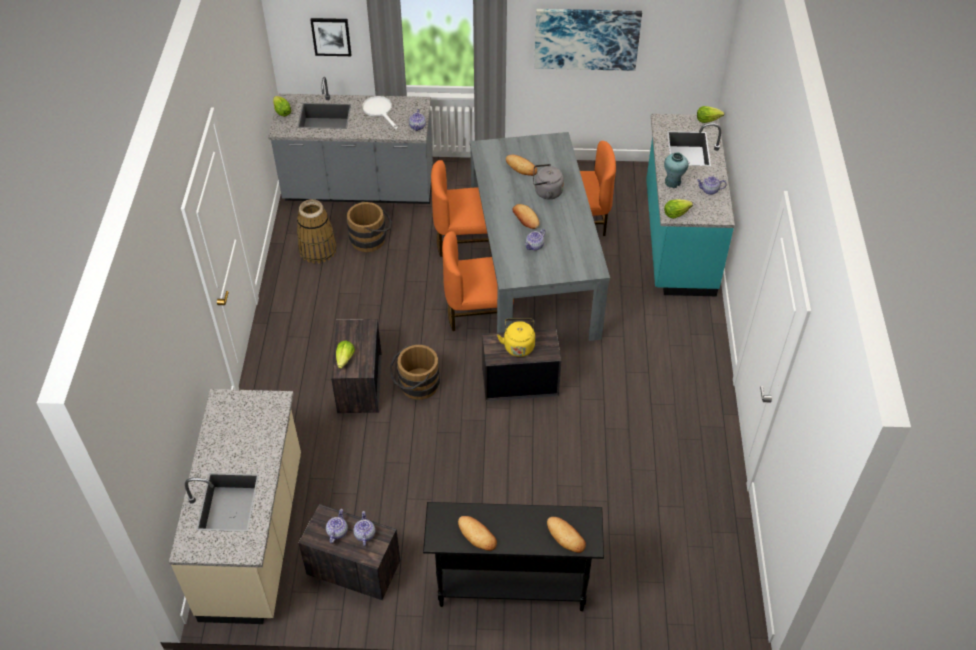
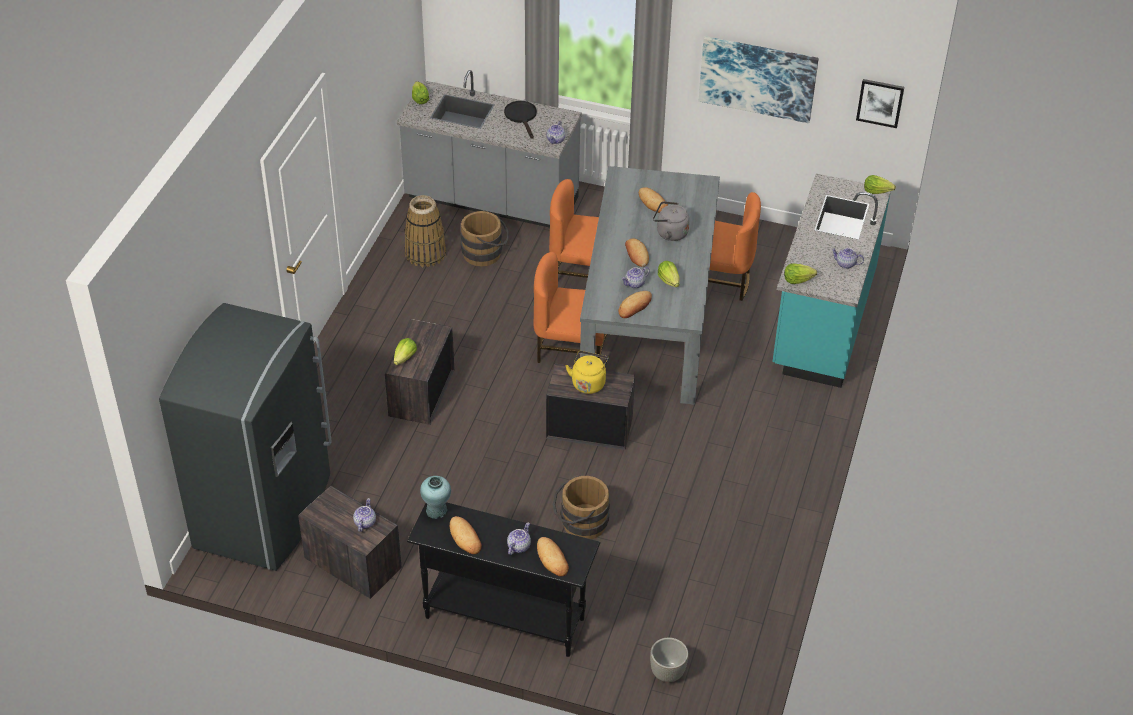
camera: 15 degrees right, 5 degrees down
beige counter [169,389,301,624] -> grey fridge [159,303,332,571]
picture [310,18,352,56] -> picture moved to [856,79,904,128]
teapot [326,509,348,544] -> teapot moved to [507,522,531,555]
white frying pan [362,96,398,129] -> black frying pan [504,101,537,139]
brown bucket [390,345,440,400] -> brown bucket moved to [553,475,610,539]
turquoise vase [664,152,689,188] -> turquoise vase moved to [420,476,451,519]
none -> bread [618,291,652,318]
none -> grey planter [650,637,688,682]
none -> lettuce [658,261,680,287]

